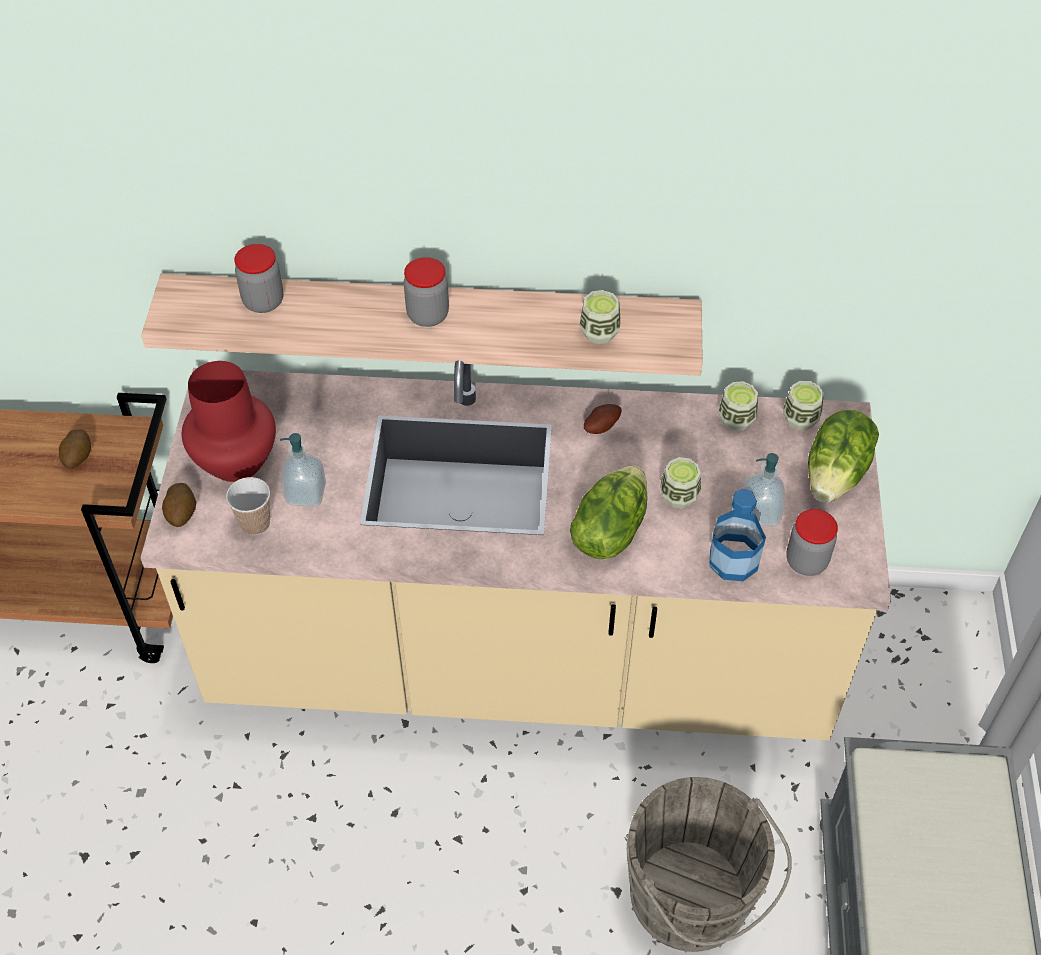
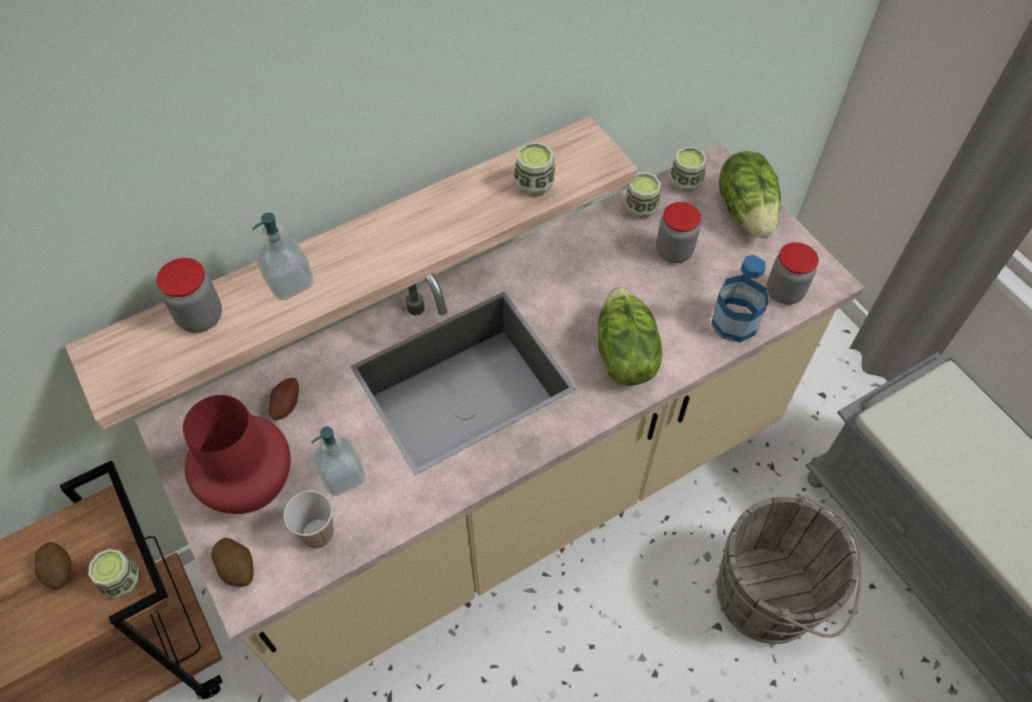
camera: 35 degrees left, 5 degrees up
jar [404,257,449,327] -> jar moved to [656,202,701,263]
potato [584,404,622,434] -> potato moved to [269,378,299,420]
cup [660,457,701,508] -> cup moved to [88,549,139,598]
soap dispenser [743,453,786,526] -> soap dispenser moved to [252,213,313,300]

